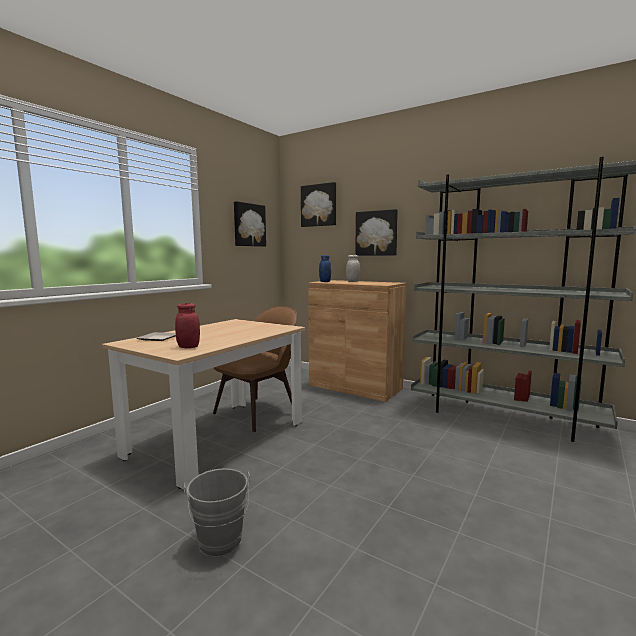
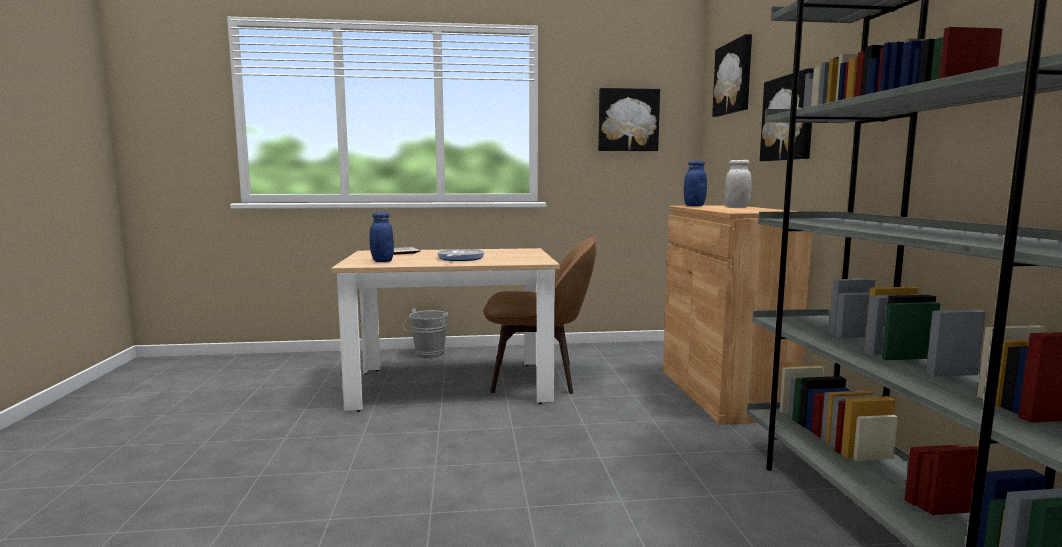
camera: 50 degrees right, 0 degrees up
red jar [175,303,200,348] -> blue jar [369,212,394,262]
grey bucket [184,468,250,557] -> grey bucket moved to [403,308,449,359]
none -> frying pan [437,249,485,261]

